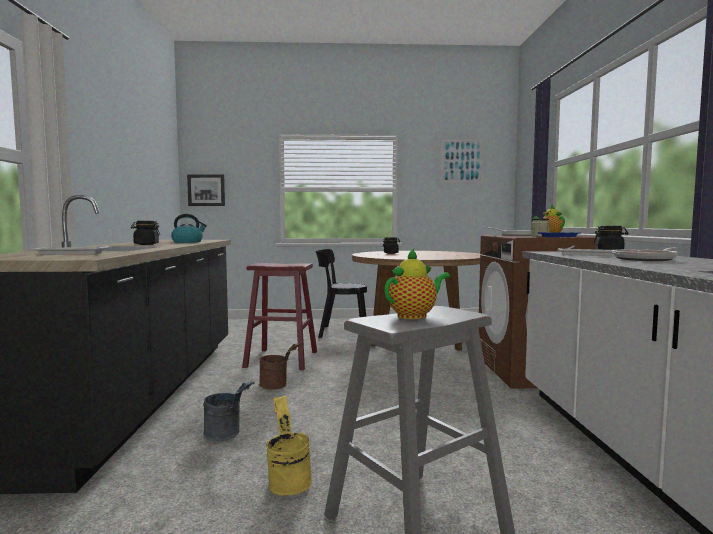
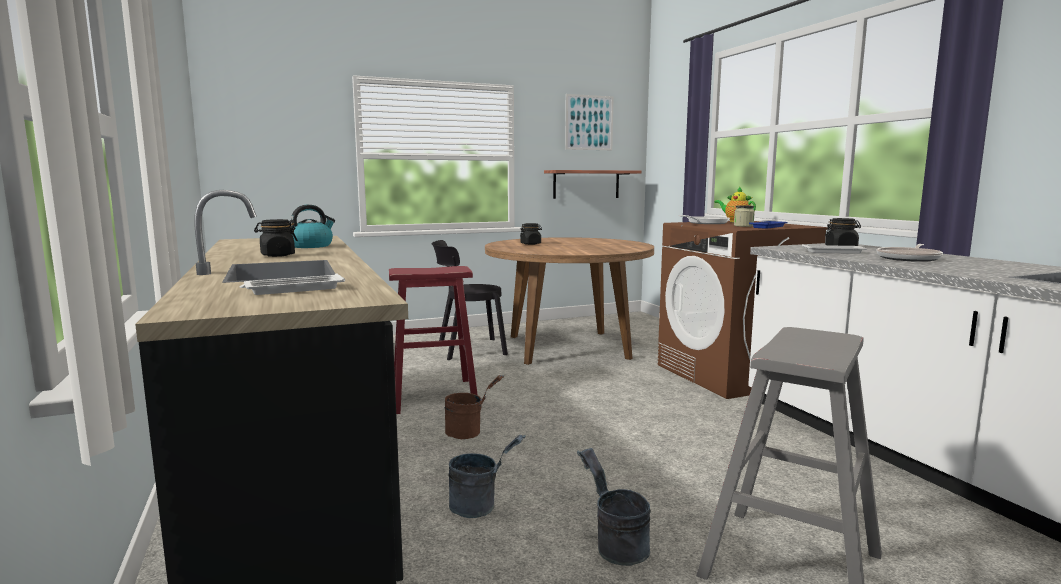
camera: 20 degrees left, 5 degrees up
picture [187,174,225,206] -> none
yellow bucket [266,396,312,496] -> grey bucket [577,448,651,566]
teapot [384,249,450,319] -> none
none -> shelf [544,170,642,199]

